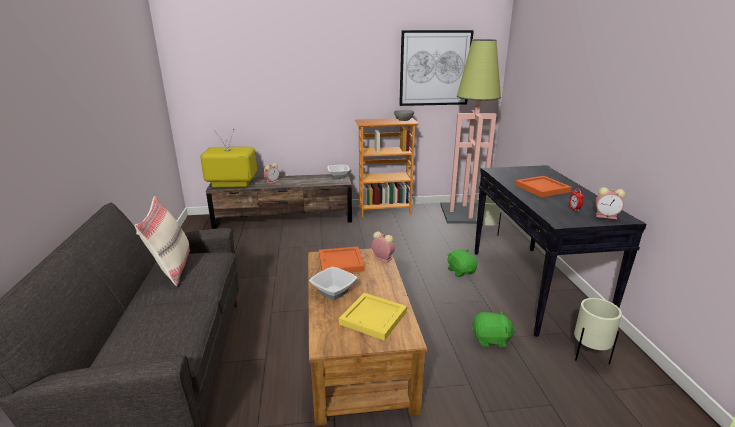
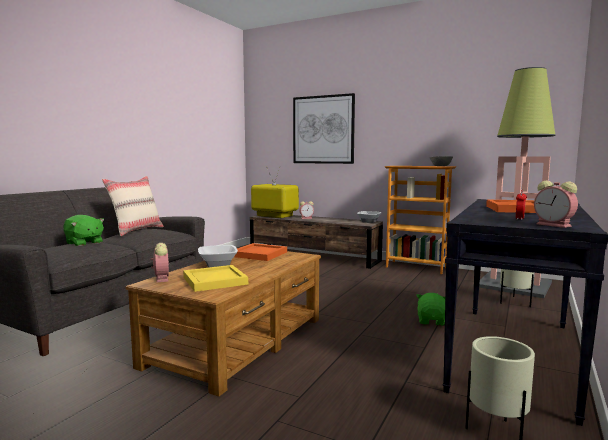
camera: 35 degrees right, 15 degrees down
alarm clock [372,231,395,263] -> alarm clock moved to [151,243,169,283]
picture [399,30,474,106] -> picture moved to [293,93,355,164]
green plush toy [472,311,515,347] -> green plush toy moved to [63,215,104,246]

